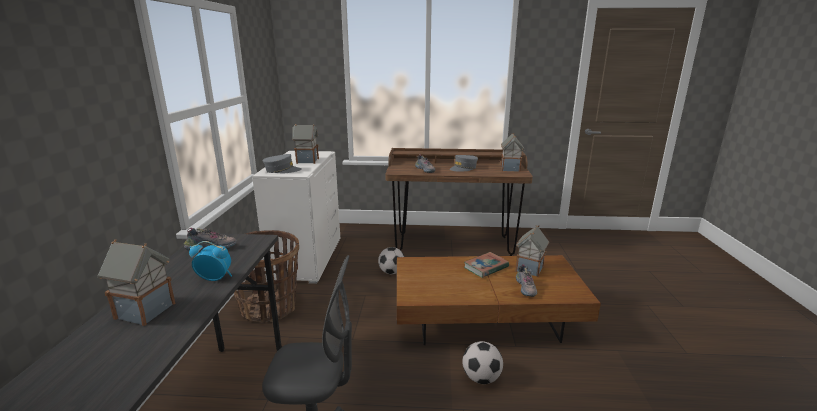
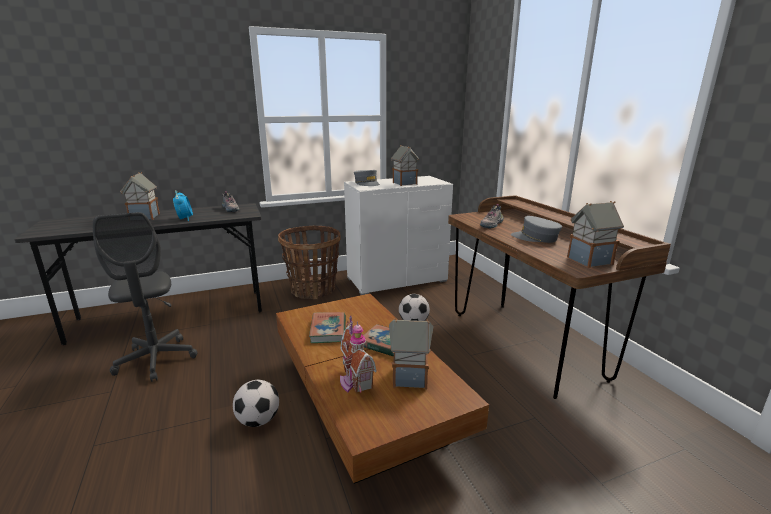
camera: 65 degrees right, 0 degrees up
shoe [516,264,537,297] -> toy house [340,316,377,393]
none -> book [309,312,346,343]

